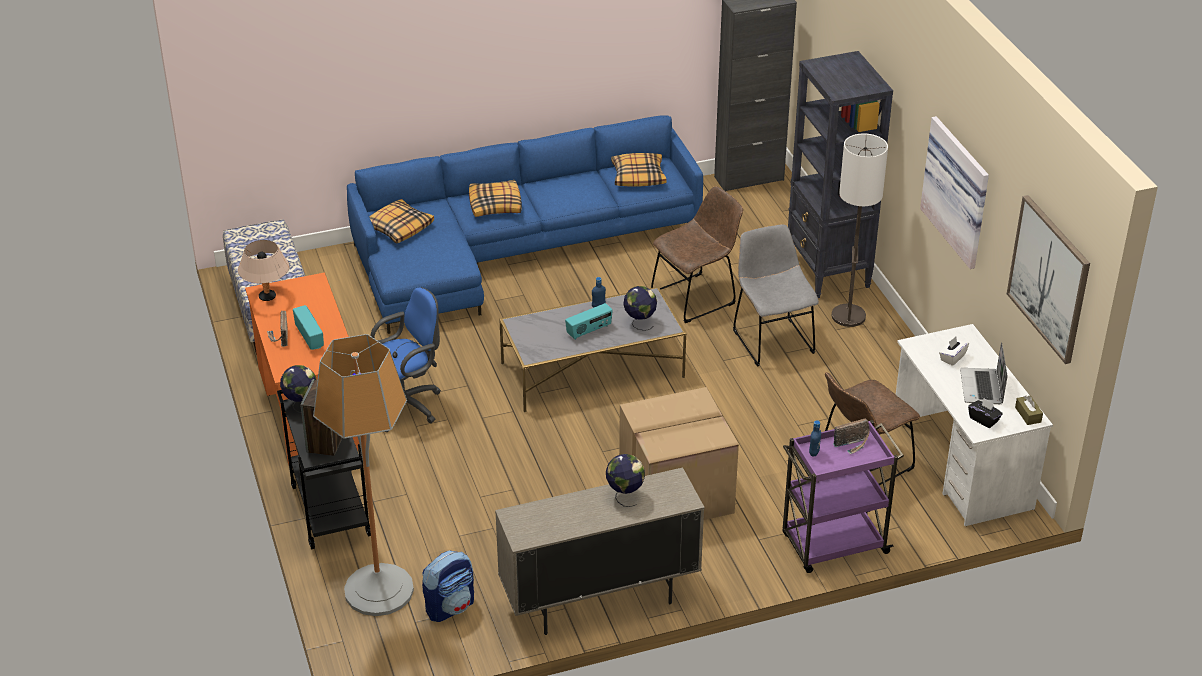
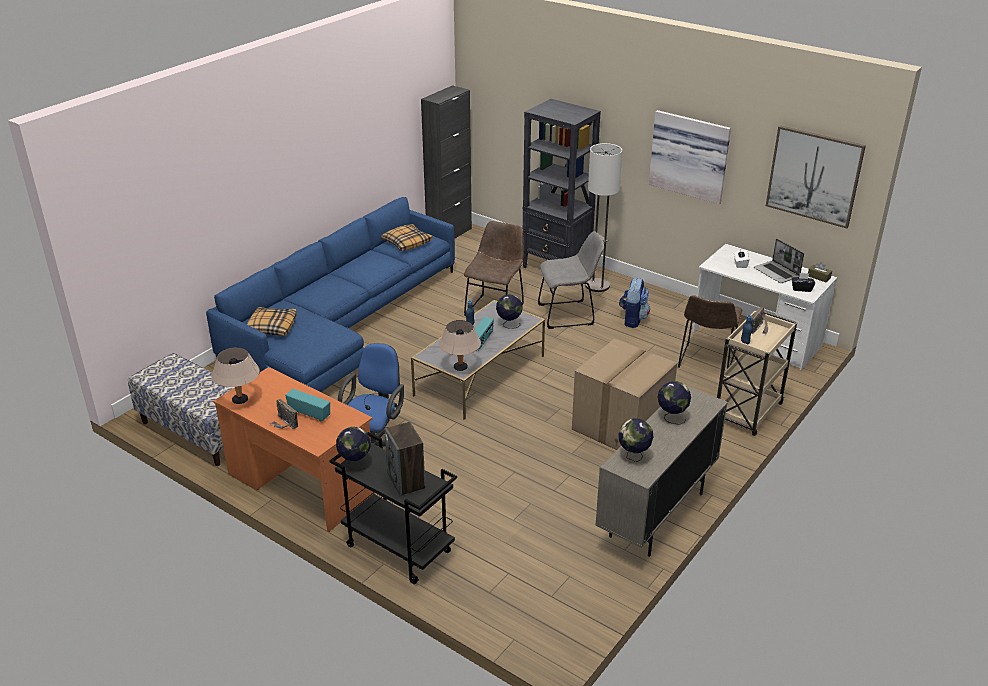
camera: 35 degrees left, 5 degrees down
floor lamp [313,334,414,616] -> none
backpack [422,550,474,622] -> backpack moved to [619,278,650,328]
pillow [469,180,522,217] -> none
grey chair [733,224,819,367] -> grey chair turned 135 degrees clockwise [538,231,604,329]
purple cart [782,420,904,573] -> beige cart [717,310,797,436]
none -> beige table lamp [439,320,481,371]
none -> globe [618,418,654,462]

